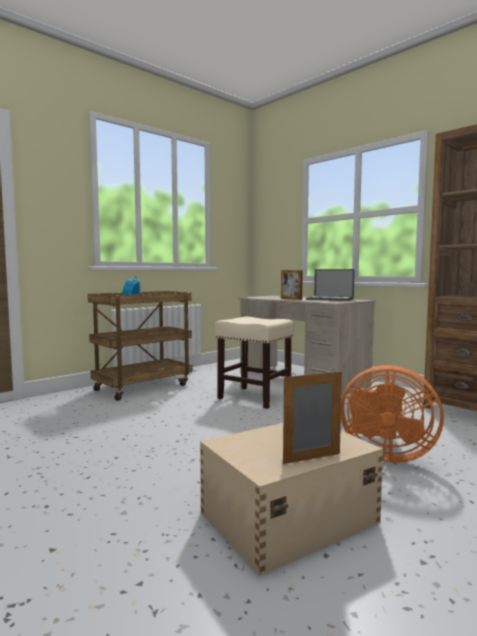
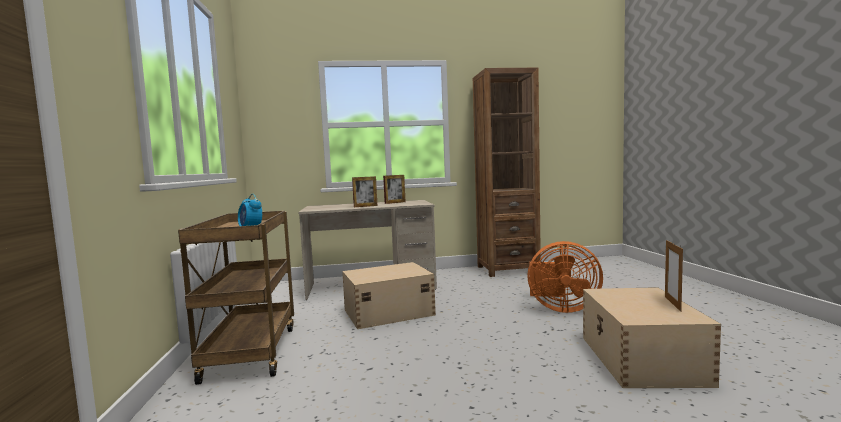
camera: 55 degrees left, 0 degrees up
beige stool [215,317,293,409] -> beige storage box [342,262,436,329]
laptop [306,269,355,301] -> picture frame [383,175,406,204]
orange fan [341,365,444,463] -> orange fan turned 45 degrees clockwise [527,241,603,313]

